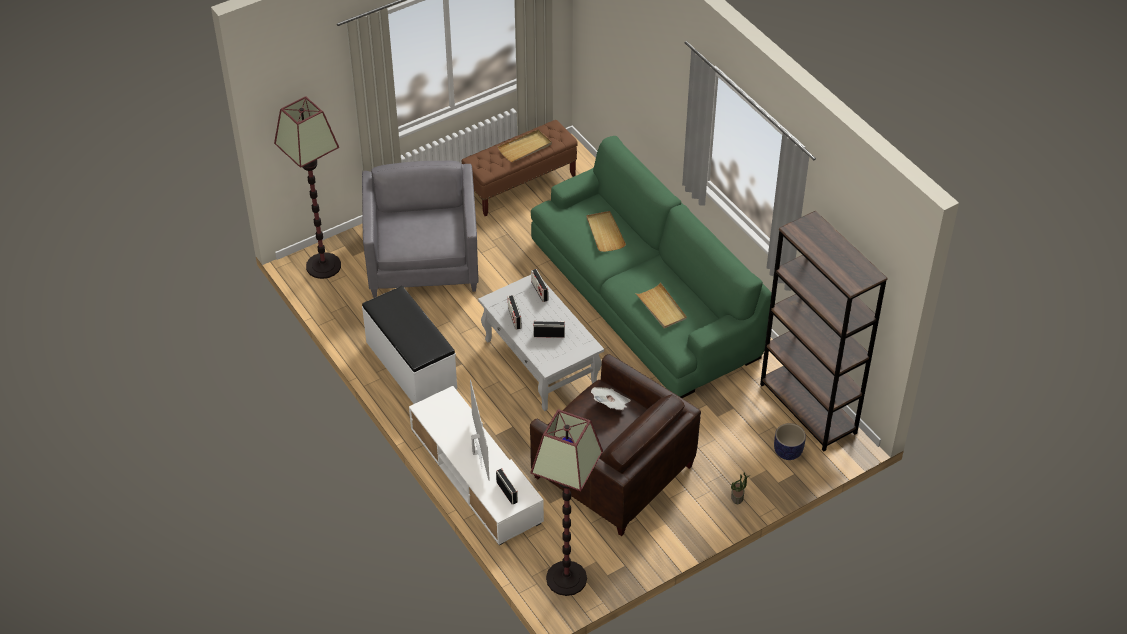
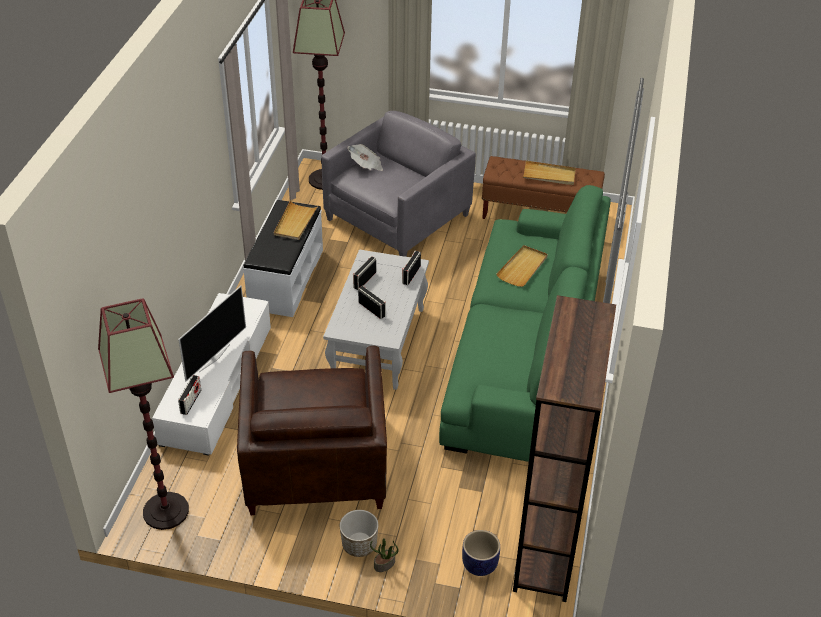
camera: 45 degrees right, 5 degrees down
newspaper [591,387,631,410] -> newspaper moved to [348,144,383,171]
beige tray [635,282,687,328] -> beige tray moved to [274,200,318,240]
none -> planter [340,510,378,557]

